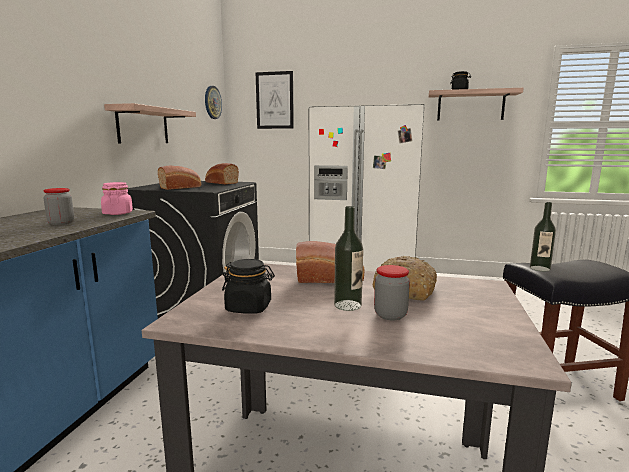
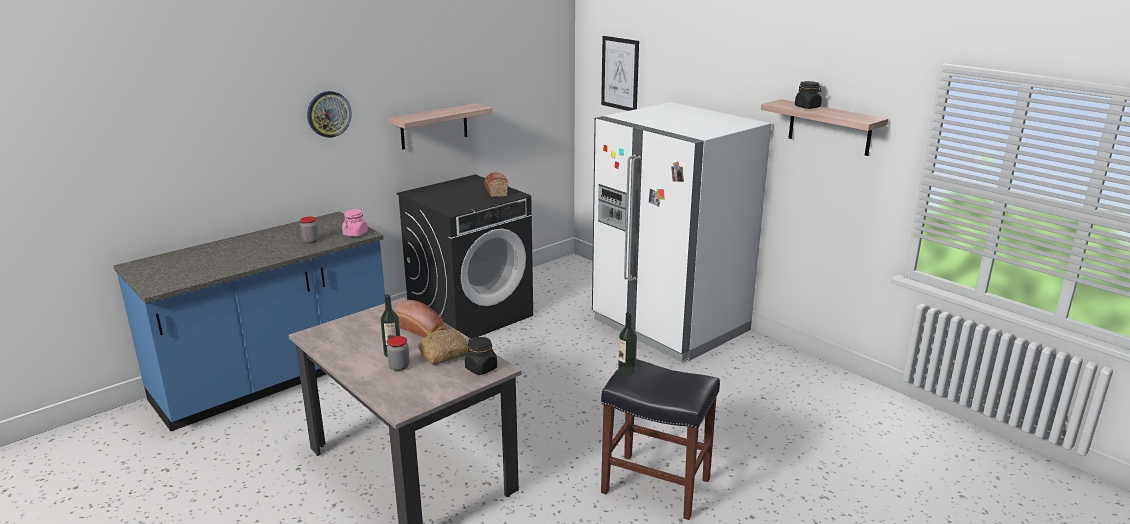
camera: 35 degrees right, 10 degrees up
bread [158,166,201,190] -> none
wall clock [205,86,222,119] -> wall clock moved to [307,91,352,138]
black jar [222,259,275,314] -> black jar moved to [465,337,497,375]

